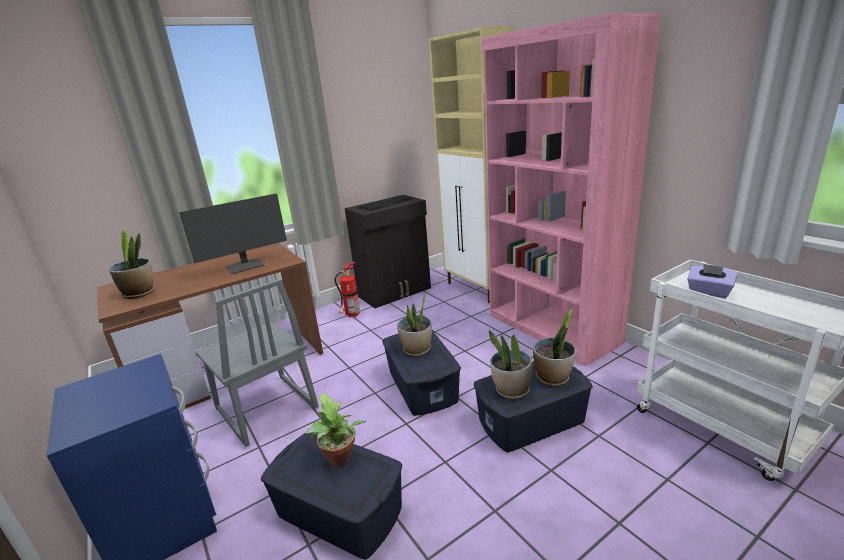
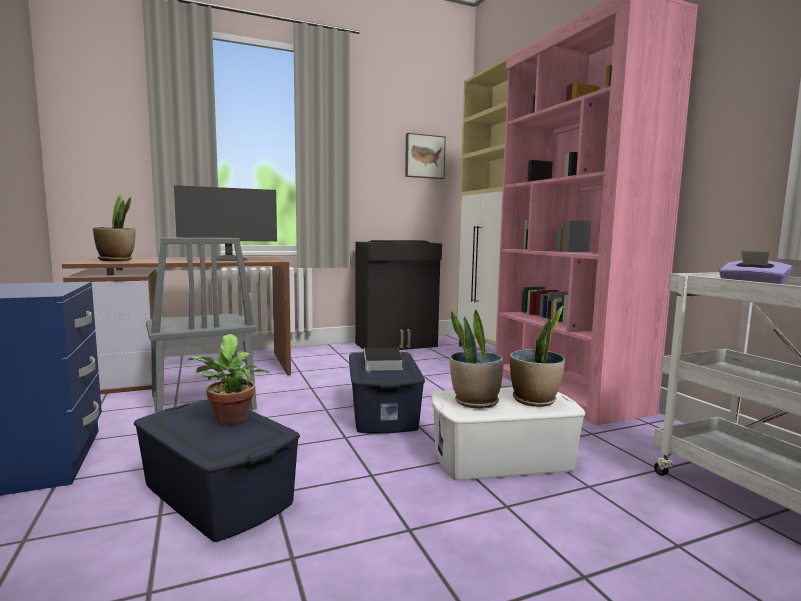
camera: 10 degrees right, 15 degrees down
fire extinguisher [334,260,360,317] -> none
potted plant [397,293,432,356] -> book [363,348,403,373]
blue storage box [474,361,593,452] -> white storage box [431,387,585,481]
none -> picture [405,133,446,179]

